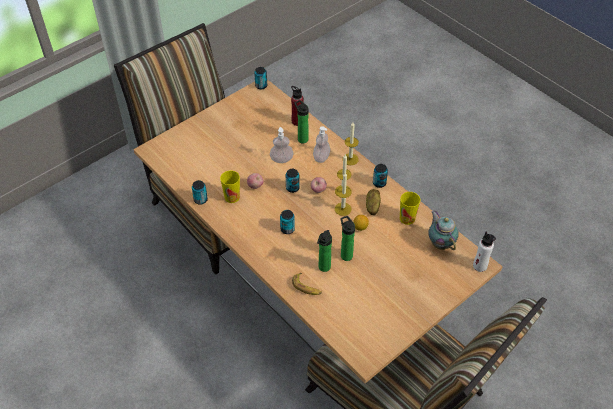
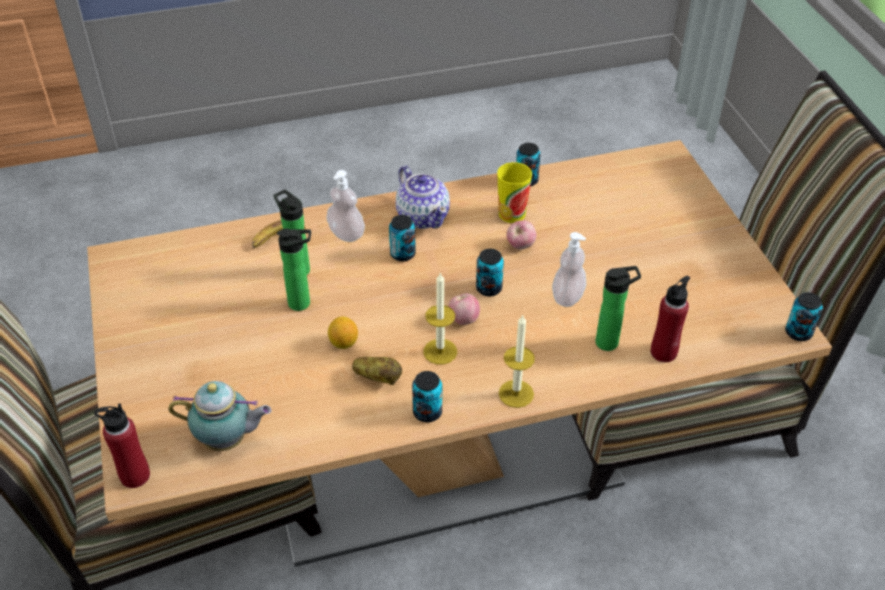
camera: 115 degrees right, 5 degrees down
soap dispenser [313,126,330,163] -> soap dispenser moved to [327,170,365,242]
candle [335,172,352,216] -> none
cup [400,192,421,225] -> none
white bottle [473,231,496,272] -> red bottle [94,403,150,488]
none -> teapot [396,166,450,229]

